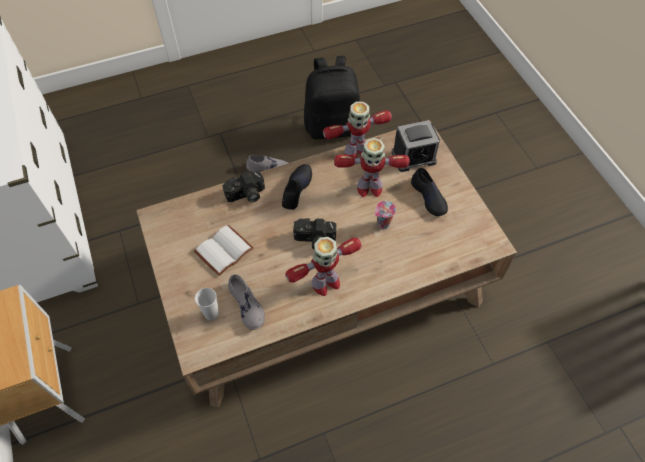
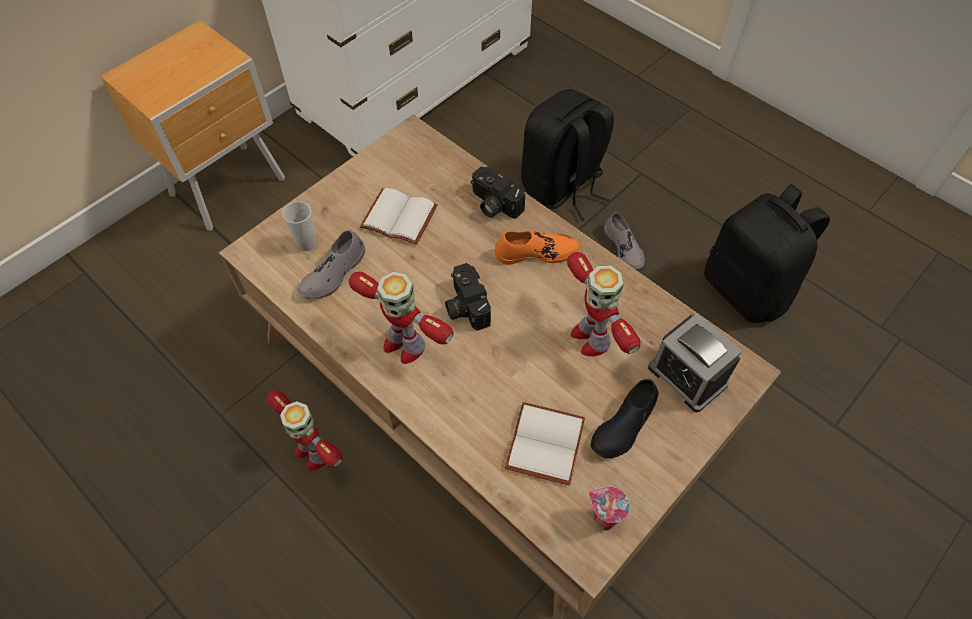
camera: 65 degrees right, 0 degrees up
black shoe [282,164,312,210] -> orange shoe [495,231,579,265]
toy robot [323,102,392,158] -> toy robot moved to [267,390,343,471]
cup [375,201,396,229] -> cup moved to [589,487,630,531]
none -> white book [505,402,585,486]
none -> black backpack [521,89,614,221]

